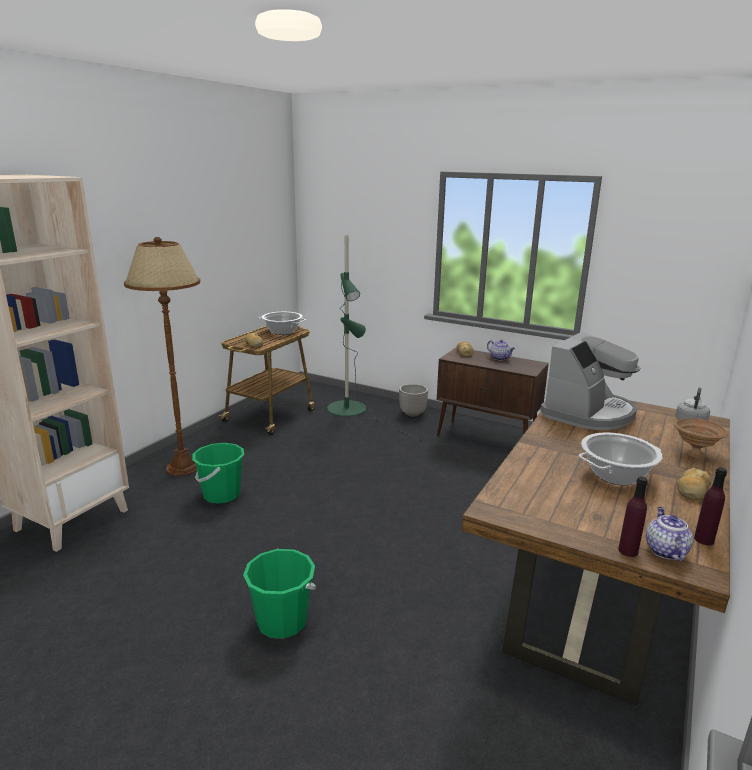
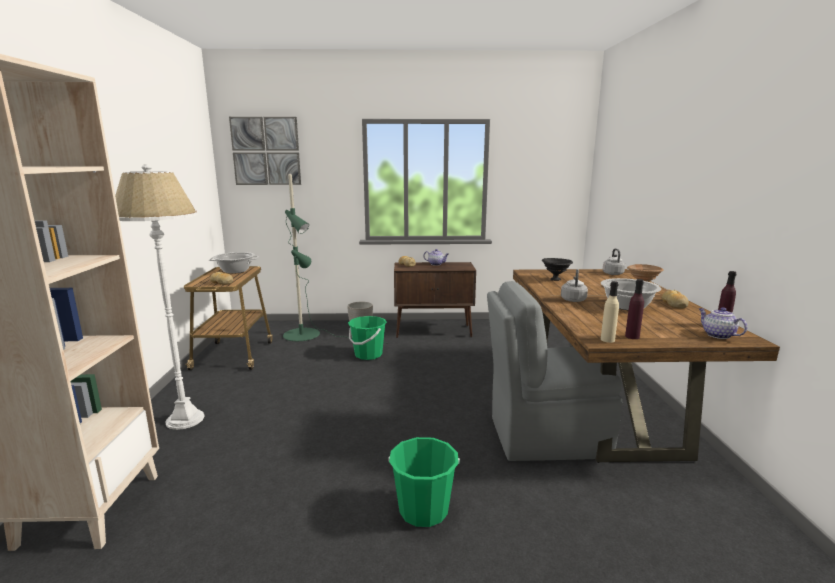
camera: 30 degrees left, 5 degrees down
brown floor lamp [124,237,200,476] -> white floor lamp [115,164,205,430]
green bucket [192,443,244,504] -> green bucket moved to [348,316,387,360]
coffee machine [540,332,640,430] -> black bowl [542,258,573,281]
purple bottle [618,476,648,557] -> purple bottle moved to [625,279,644,339]
none -> picture [229,117,301,185]
none -> grey chair [487,281,622,461]
none -> grey kettle [561,269,588,302]
none -> beige bottle [601,281,619,343]

